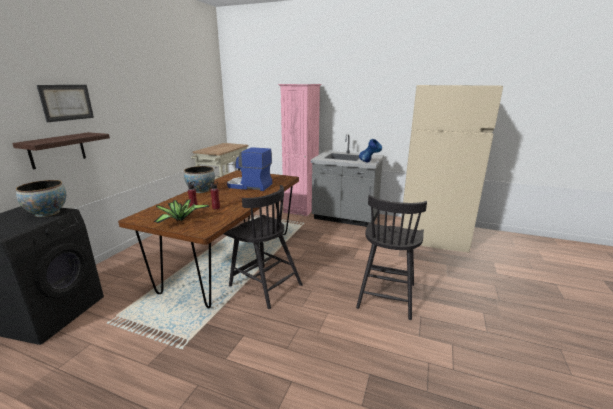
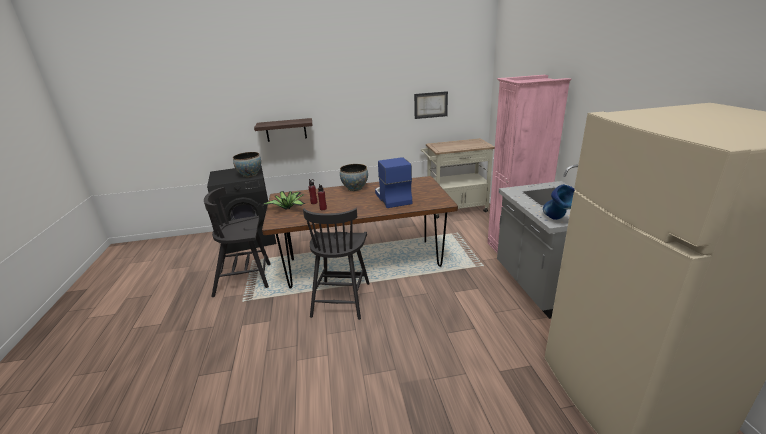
camera: 60 degrees right, 5 degrees up
picture [37,85,94,122] -> picture moved to [414,91,448,119]
black chair [356,194,427,320] -> black chair moved to [204,187,271,297]

